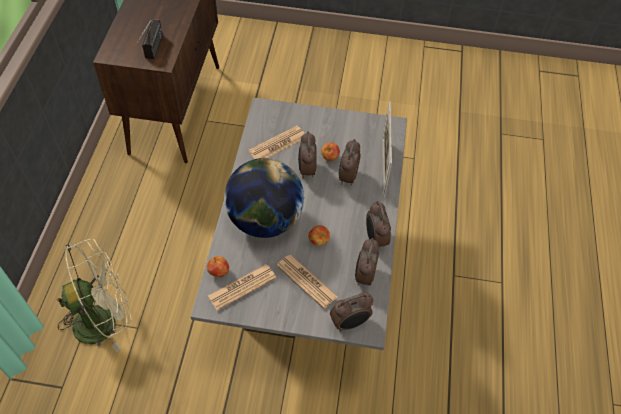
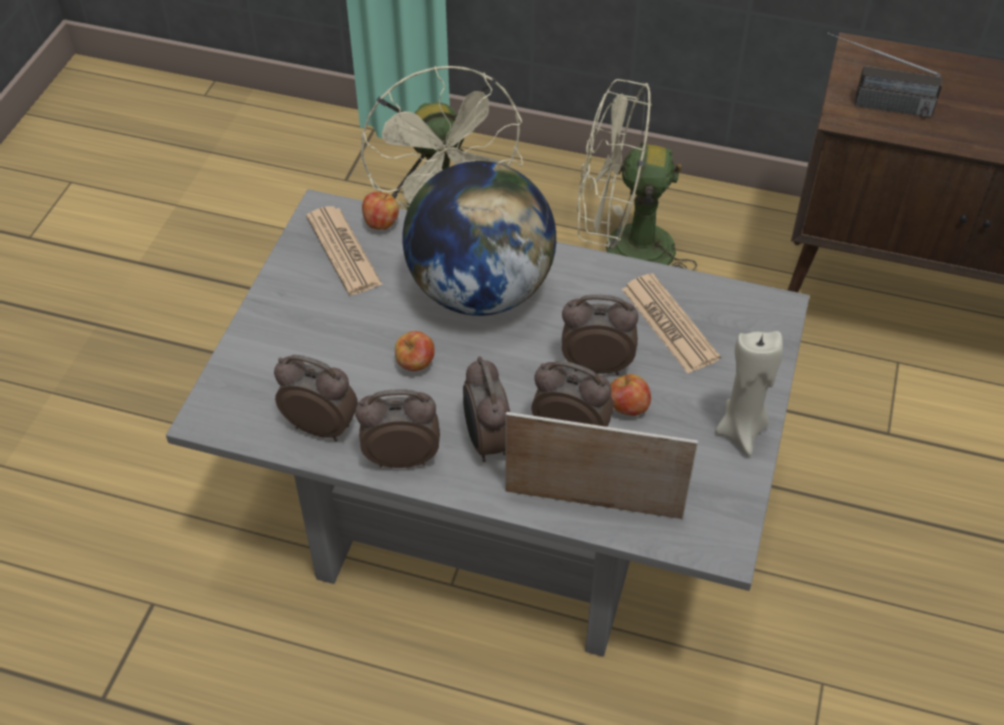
camera: 100 degrees right, 5 degrees down
newspaper [277,255,338,309] -> none
alarm clock [330,292,373,332] -> alarm clock moved to [463,356,510,462]
none -> beige fan [577,79,697,271]
none -> beige candle [715,331,783,456]

